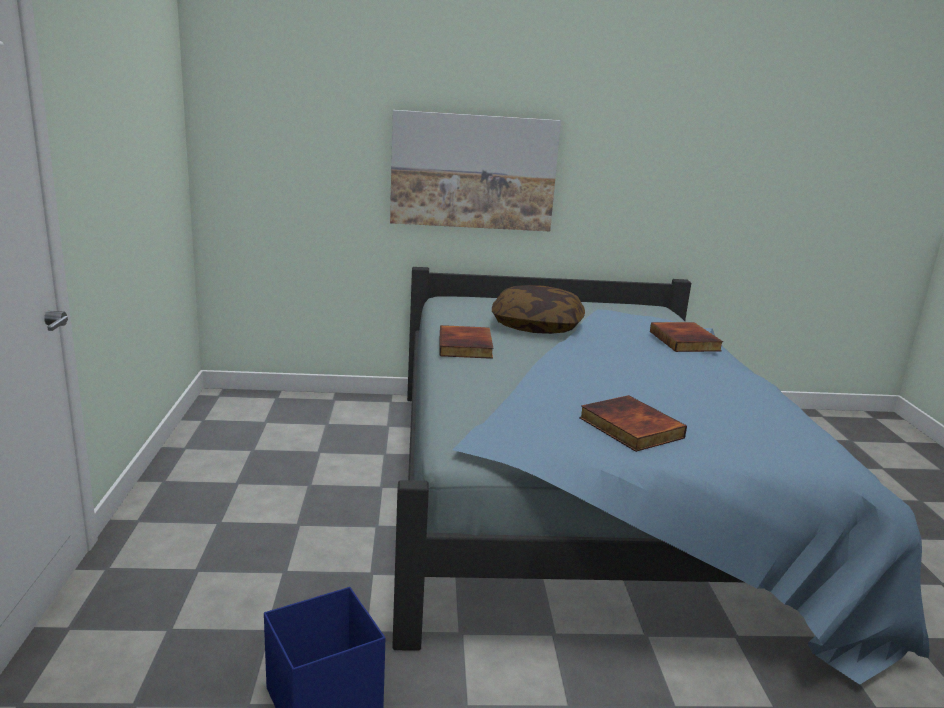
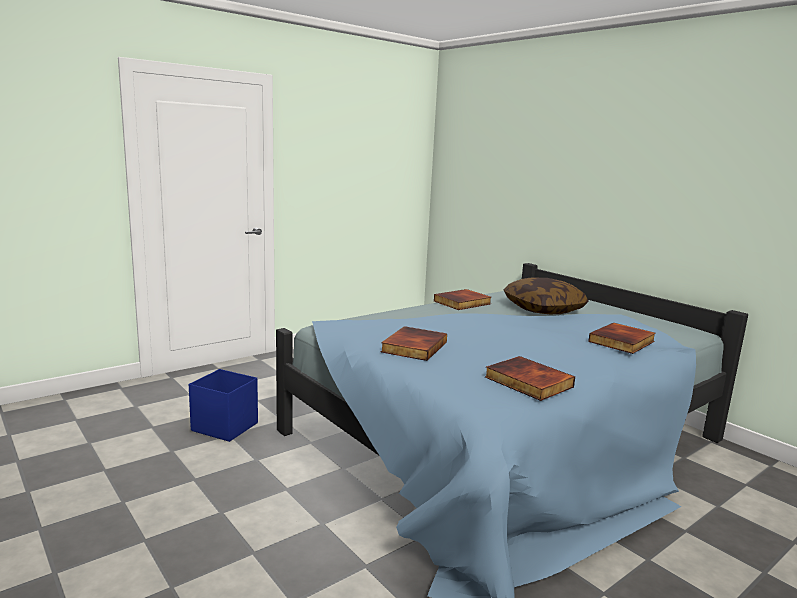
camera: 55 degrees right, 5 degrees down
picture [390,110,561,231] -> none
none -> book [485,356,575,401]

